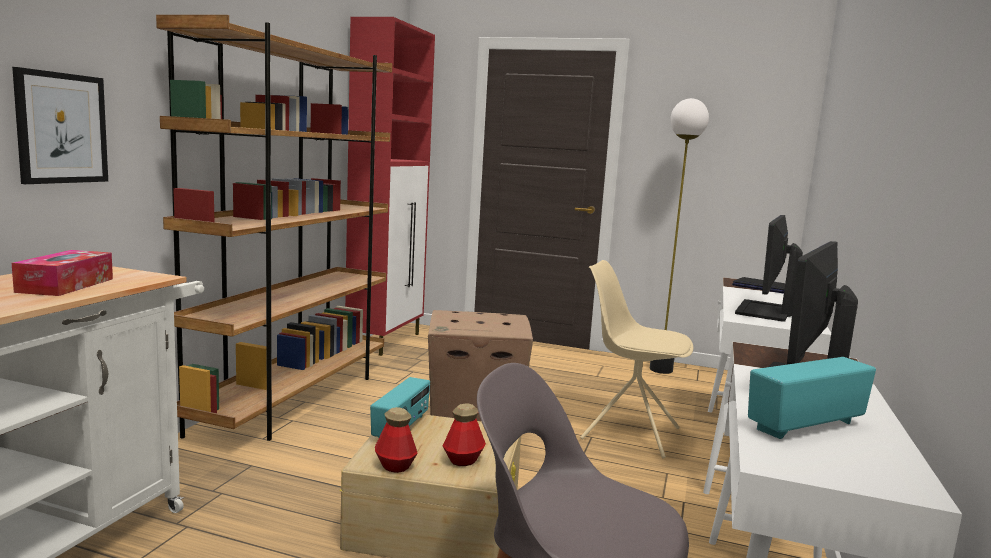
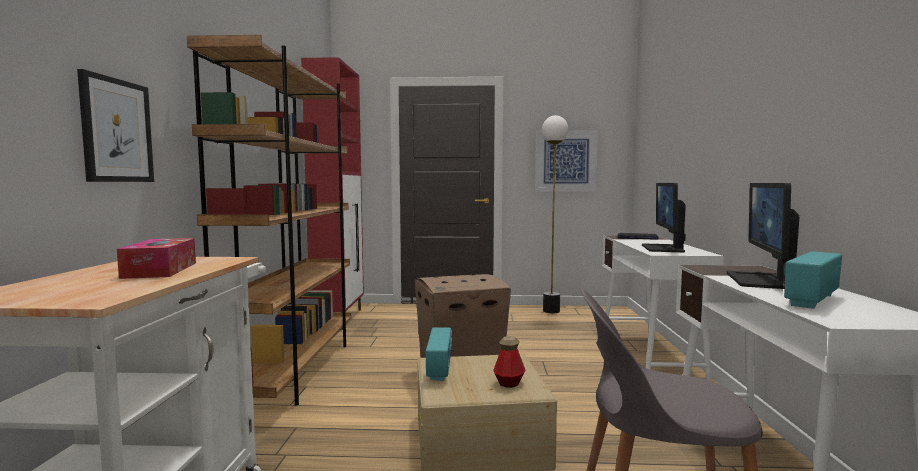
camera: 15 degrees left, 5 degrees down
bottle [375,407,418,473] -> none
beige chair [580,260,693,459] -> none
none -> picture [535,130,598,192]

